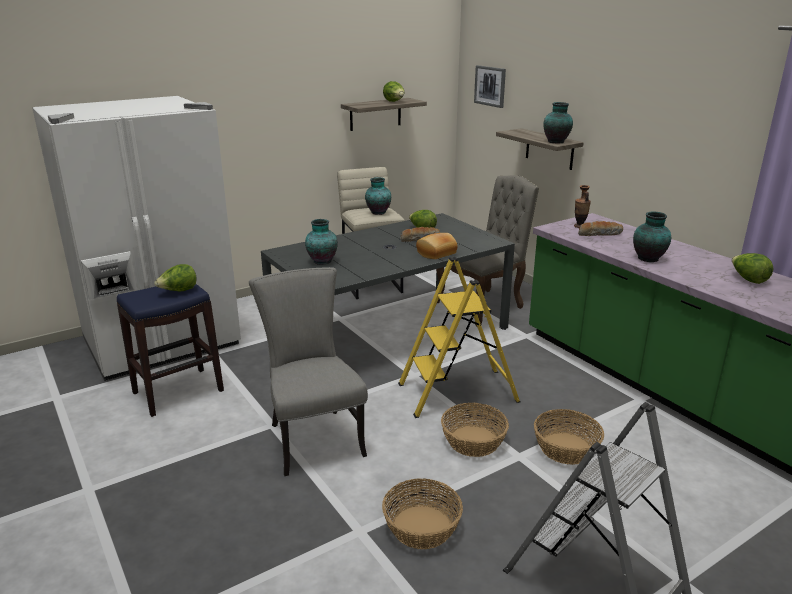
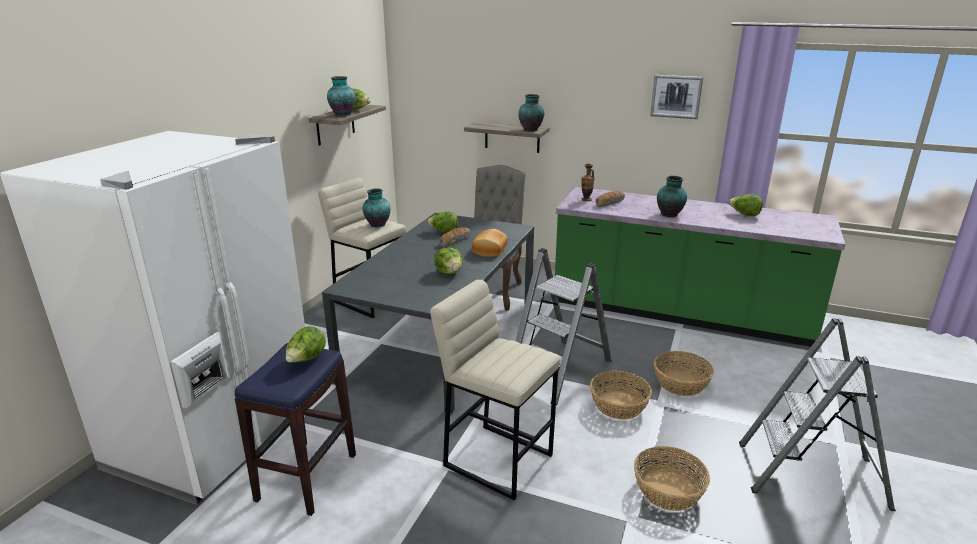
camera: 35 degrees left, 0 degrees up
grey chair [249,267,368,476] -> beige stool [430,280,561,500]
vase [305,219,338,265] -> vase moved to [327,76,356,116]
yellow step ladder [398,257,521,418] -> grey step ladder [516,248,612,405]
picture [474,65,506,108] -> picture moved to [650,75,703,119]
none -> lettuce [434,247,463,274]

